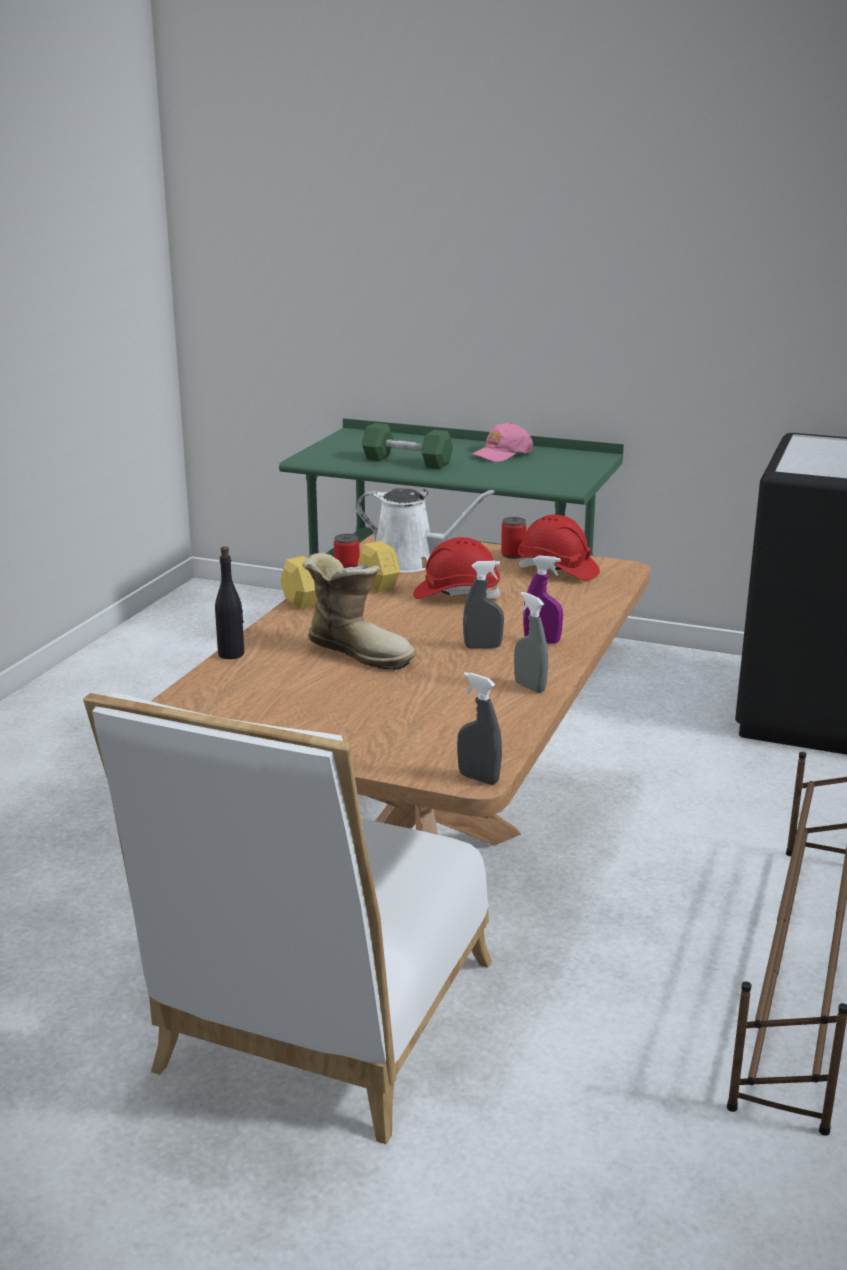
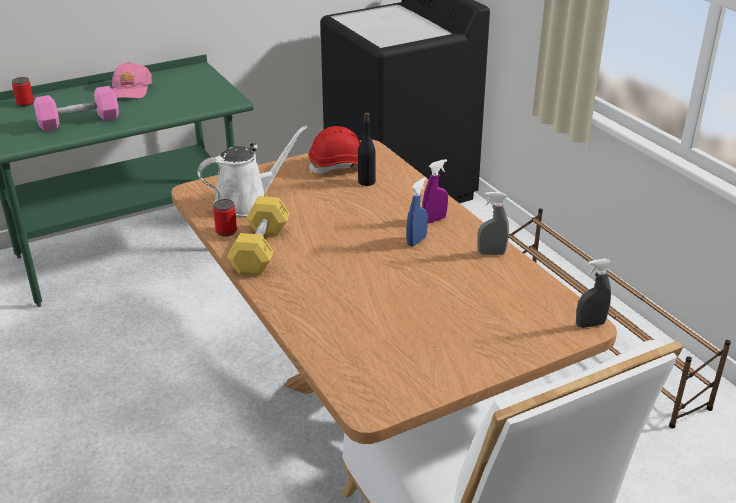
camera: 50 degrees left, 10 degrees up
black bottle [215,546,244,659] -> black bottle moved to [358,113,376,186]
boot [302,553,416,670] -> none
green dumbbell [362,423,453,469] -> pink dumbbell [34,86,119,131]
red hard hat [413,537,501,599] -> none
grey spray bottle [463,561,504,649] -> blue spray bottle [406,177,428,246]
can [501,517,526,559] -> can moved to [12,77,34,107]

